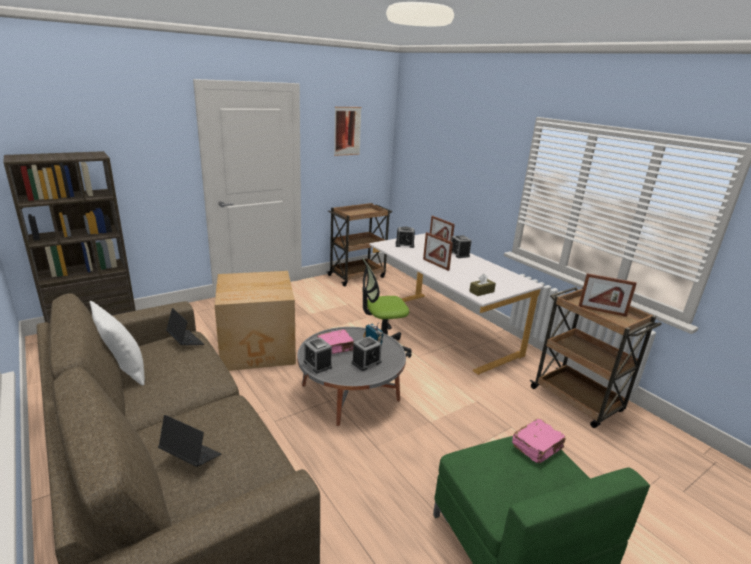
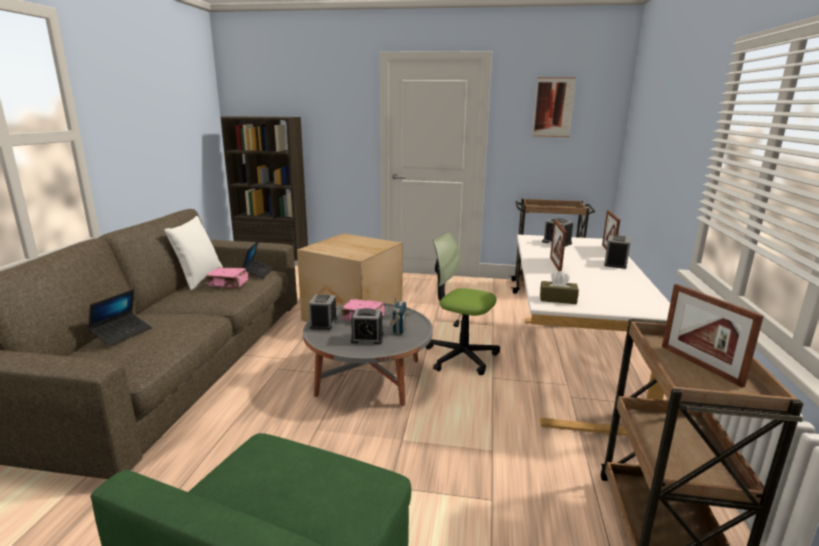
camera: 45 degrees right, 5 degrees down
laptop [158,415,221,467] -> laptop turned 45 degrees clockwise [88,289,152,346]
pink book [512,419,566,463] -> pink book moved to [205,267,248,289]

